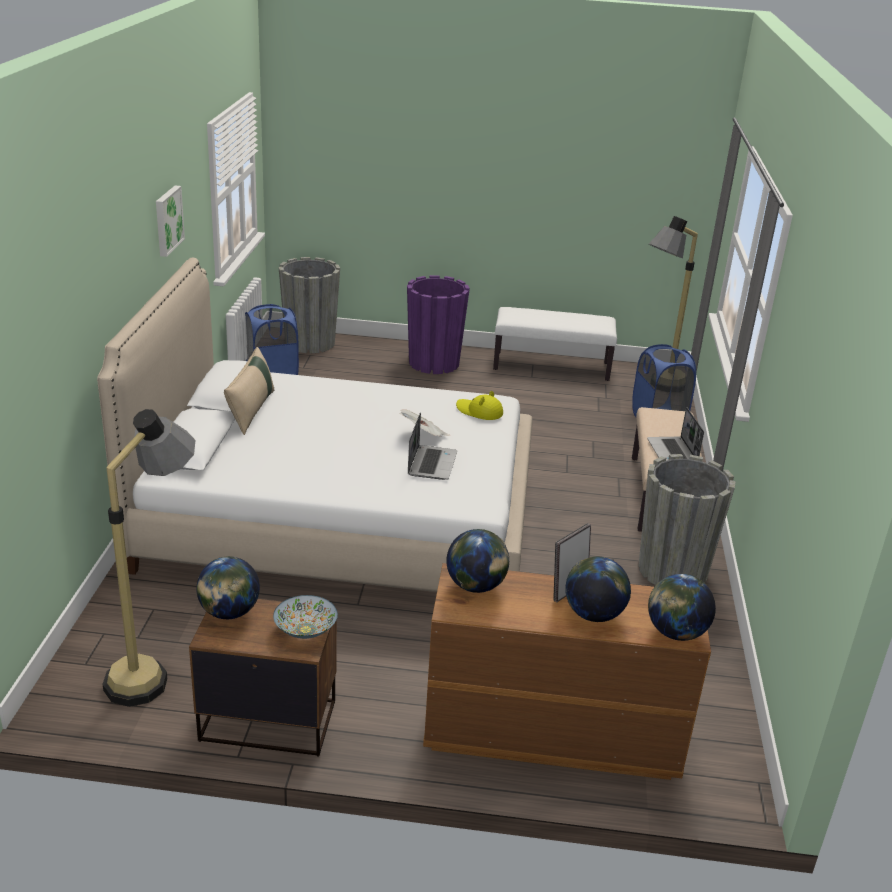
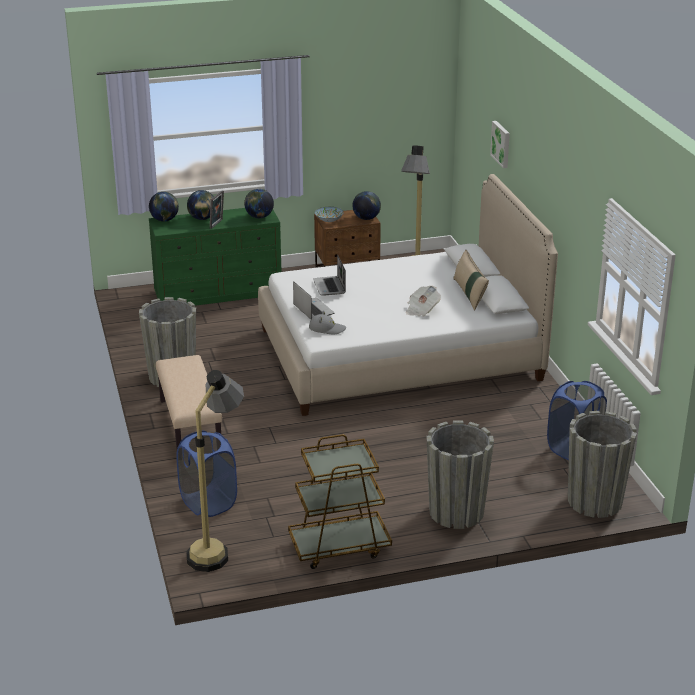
camera: 160 degrees right, 0 degrees up
picture [156,185,185,257] -> picture moved to [490,121,510,168]
newspaper [400,409,450,437] -> newspaper moved to [406,286,441,316]
purple planter [407,275,470,374] -> grey planter [426,421,494,529]
brown dresser [423,563,711,780] -> green dresser [149,208,281,306]
yellow hat [456,391,503,420] -> grey hat [309,311,346,334]
white bench [493,307,617,381] -> brown cart [288,434,392,569]
laptop [647,407,704,461] -> laptop moved to [293,281,334,319]

